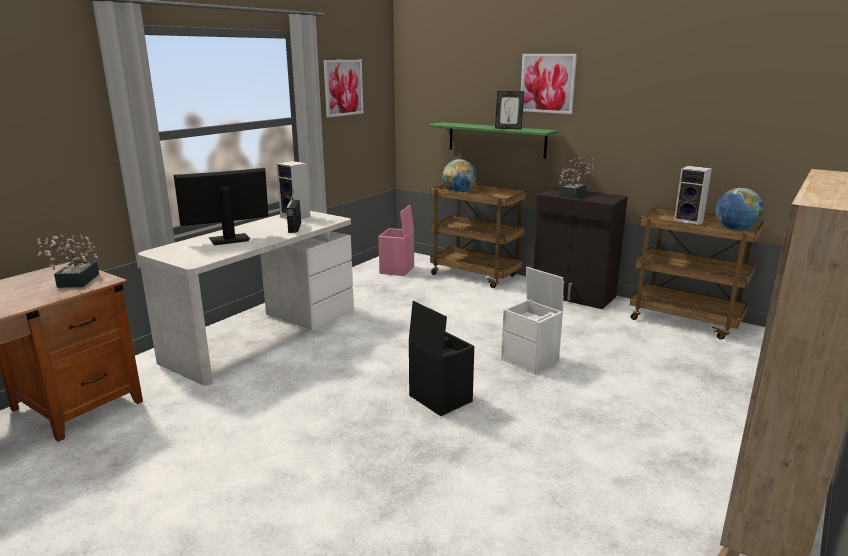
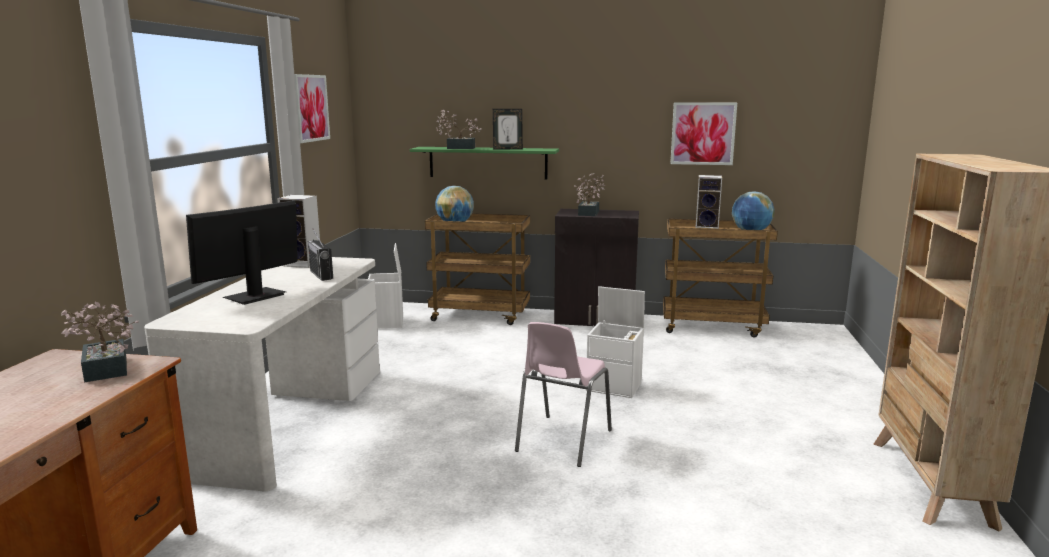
camera: 25 degrees left, 5 degrees down
pink storage box [378,205,414,276] -> white storage box [368,243,403,329]
black storage box [409,301,474,416] -> pink chair [515,322,612,467]
picture [521,54,577,114] -> picture moved to [670,102,737,165]
none -> potted plant [436,110,482,149]

